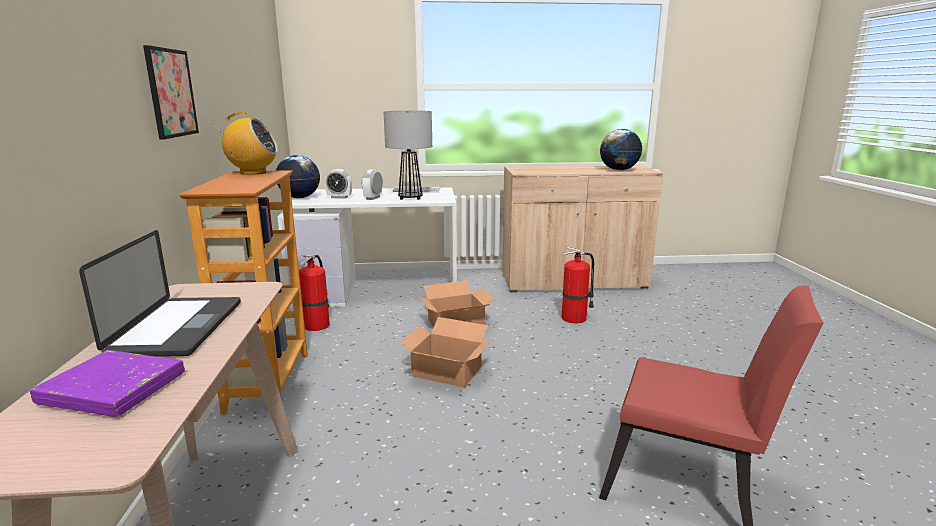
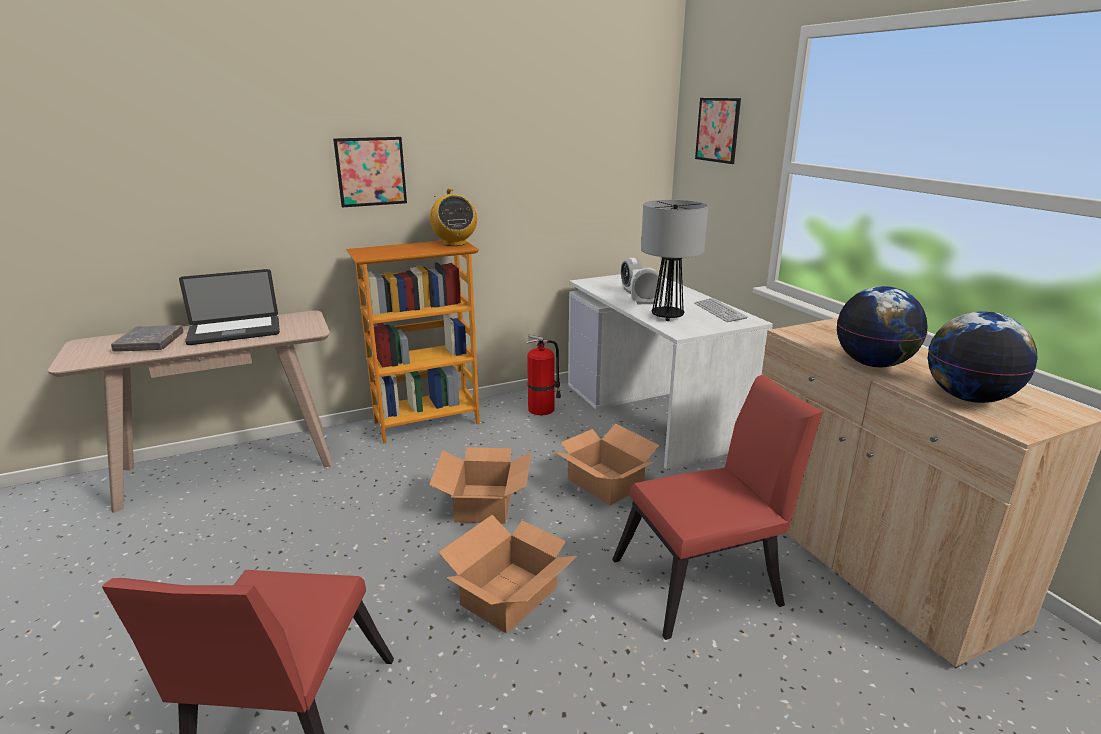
camera: 70 degrees right, 5 degrees up
purple book [30,350,185,417] -> grey book [111,325,184,352]
globe [276,155,320,198] -> globe moved to [837,286,928,367]
fire extinguisher [561,246,594,324] -> red chair [612,374,823,640]
none -> cardboard box [438,515,577,633]
none -> picture [695,98,741,164]

